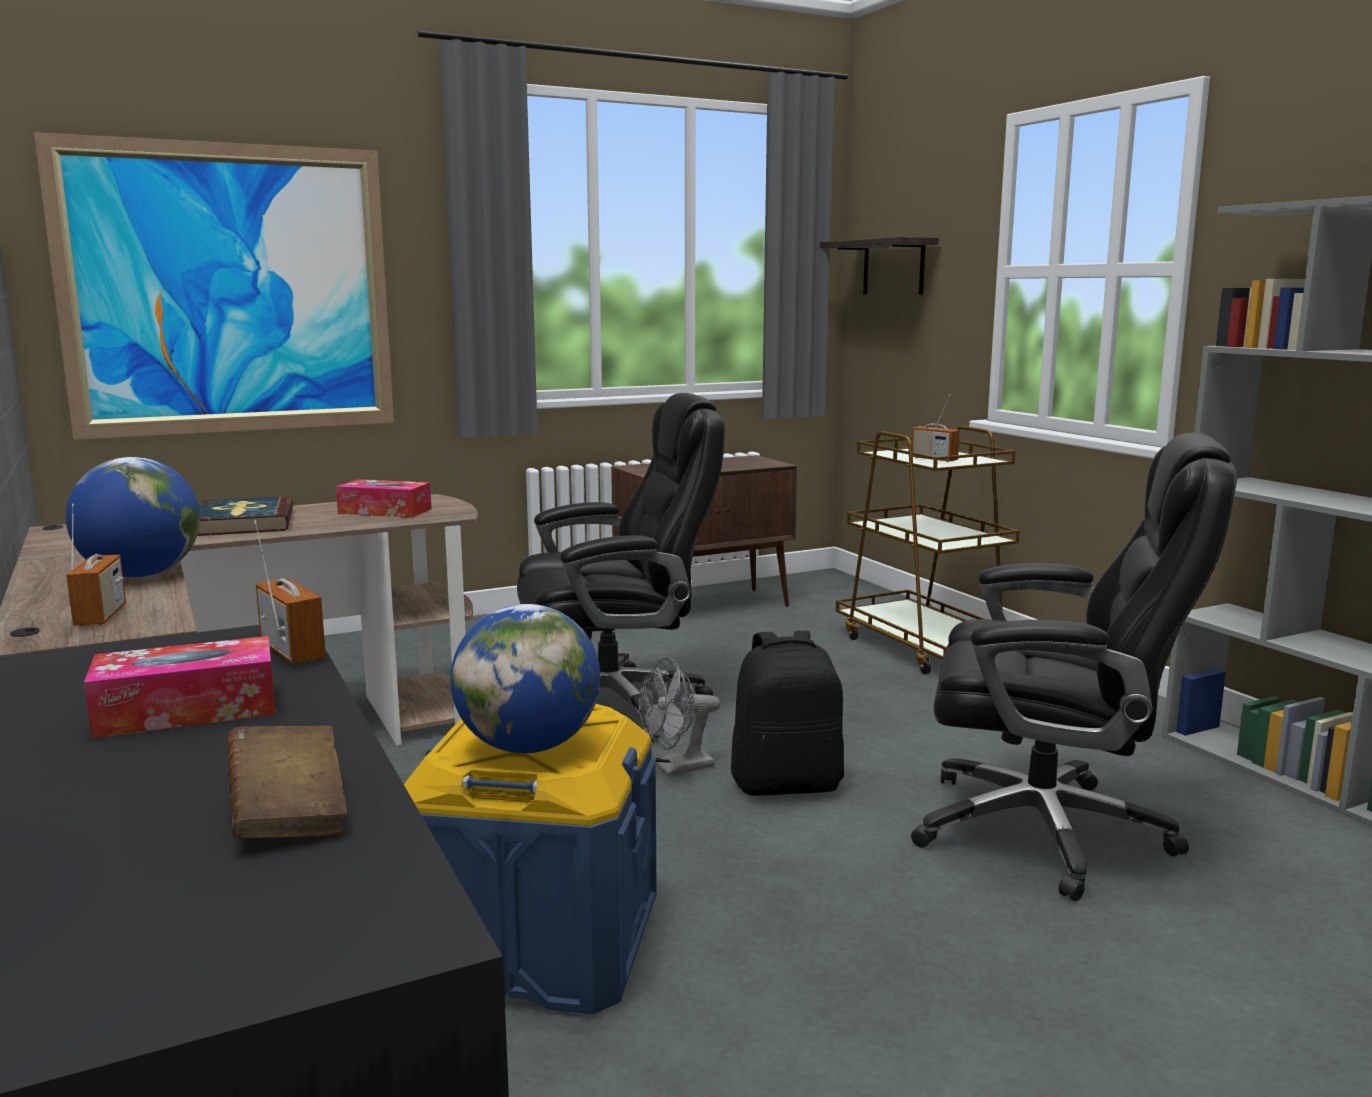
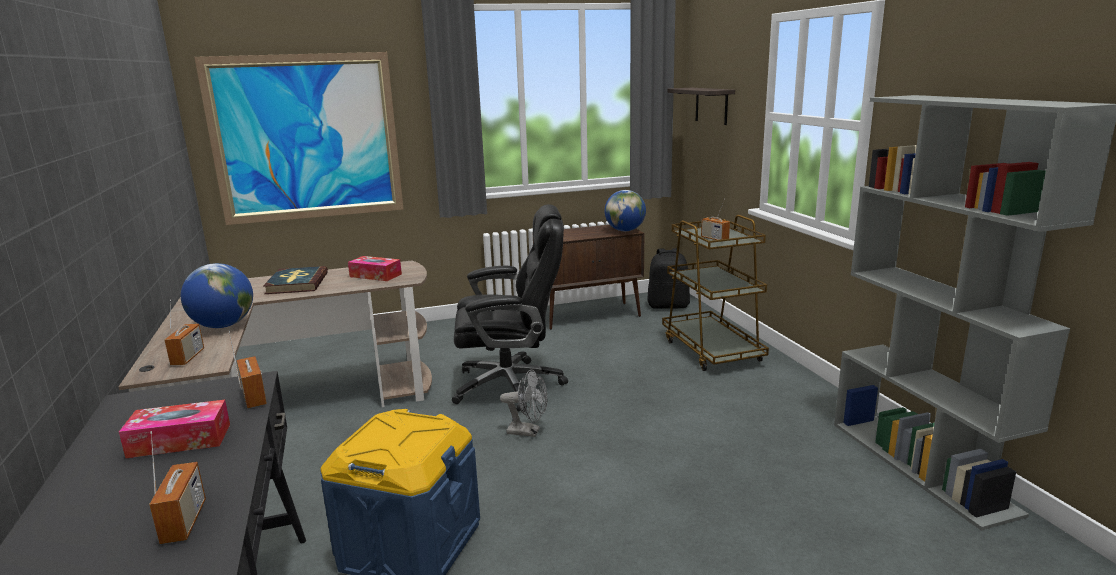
camera: 10 degrees right, 5 degrees up
brown book [227,726,347,839] -> radio [149,431,206,544]
globe [450,604,600,753] -> globe moved to [605,190,646,231]
grey fan [639,658,720,776] -> grey fan turned 150 degrees counterclockwise [500,370,548,437]
black backpack [731,631,844,796] -> black backpack moved to [647,248,690,309]
black office chair [911,432,1237,901] -> none

